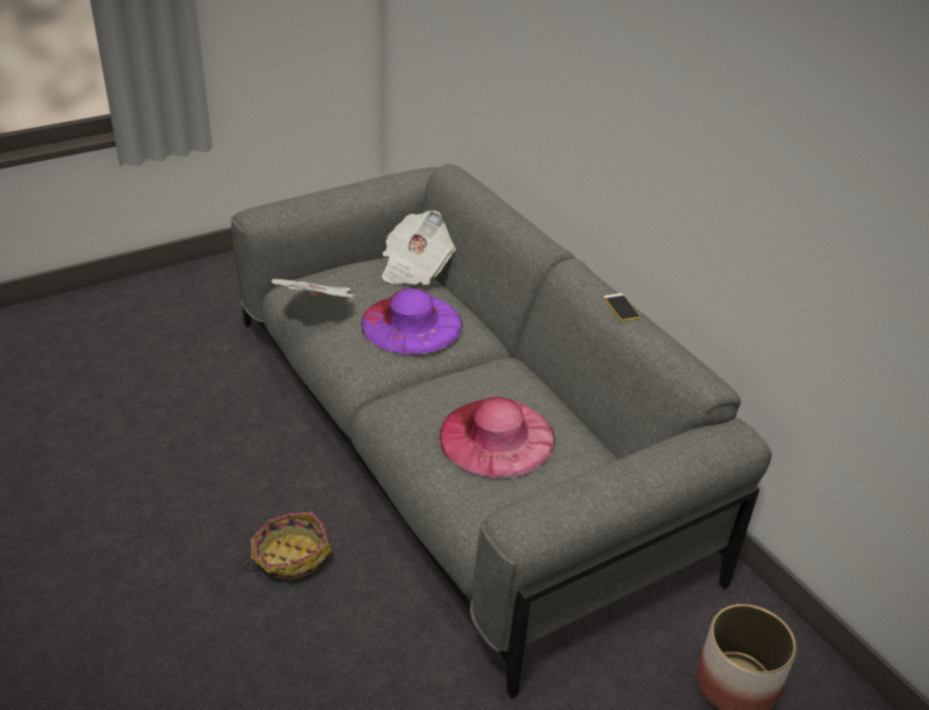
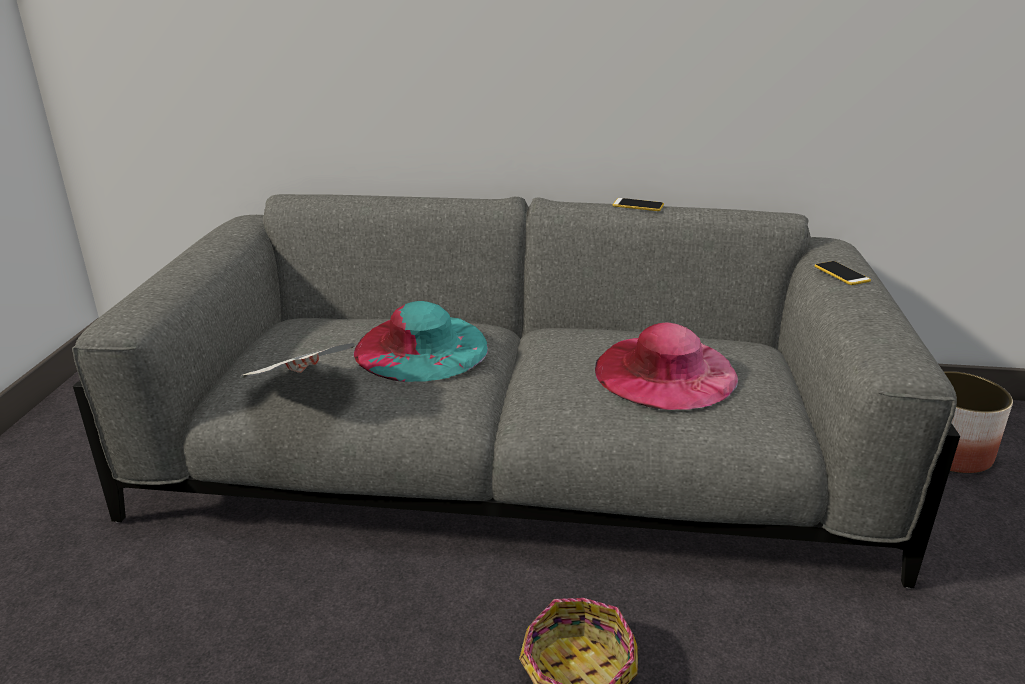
camera: 50 degrees left, 10 degrees down
purple hat [361,288,463,354] -> turquoise hat [354,301,488,382]
newspaper [382,210,456,285] -> none
none -> phone [815,261,871,285]

